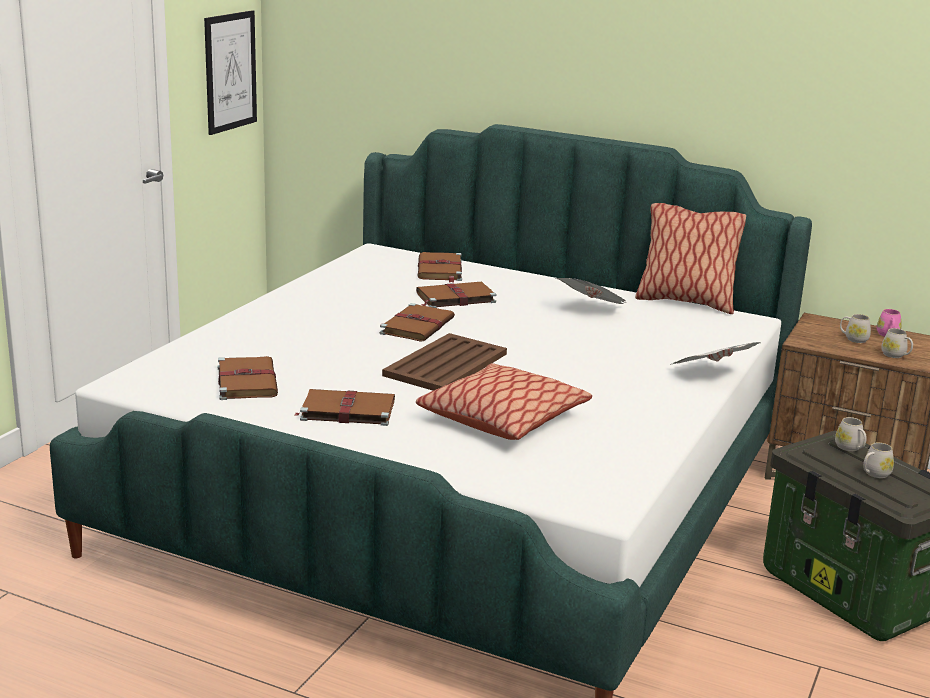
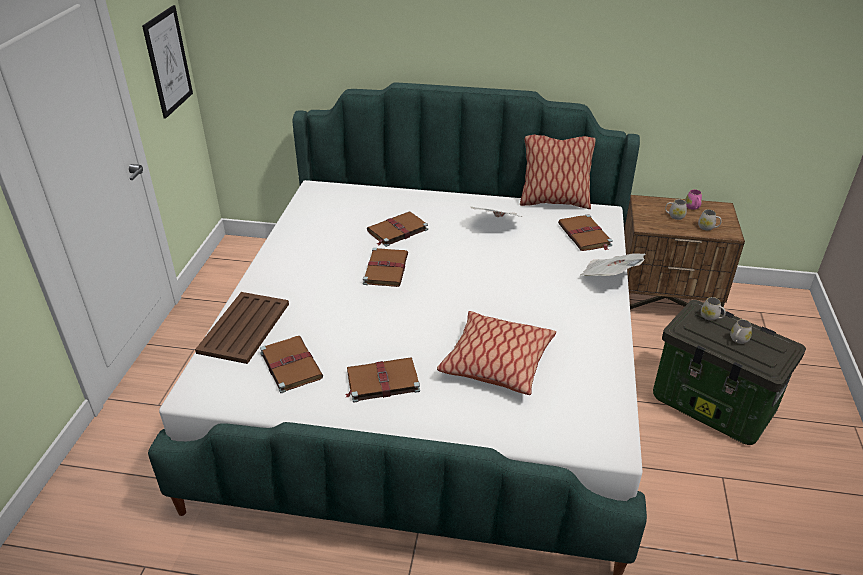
camera: 15 degrees left, 15 degrees up
brown tray [382,333,507,391] -> brown tray moved to [195,292,289,364]
brown book [417,252,462,283] -> brown book moved to [558,214,613,251]

